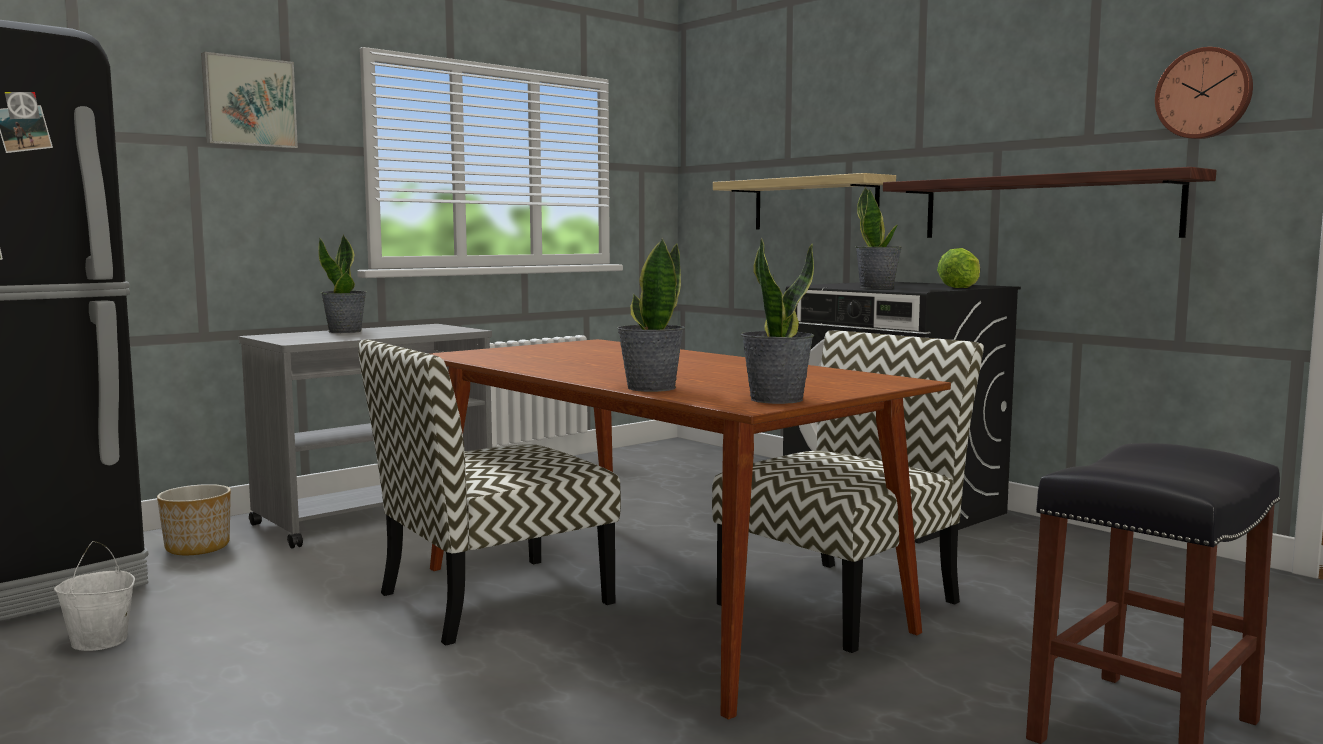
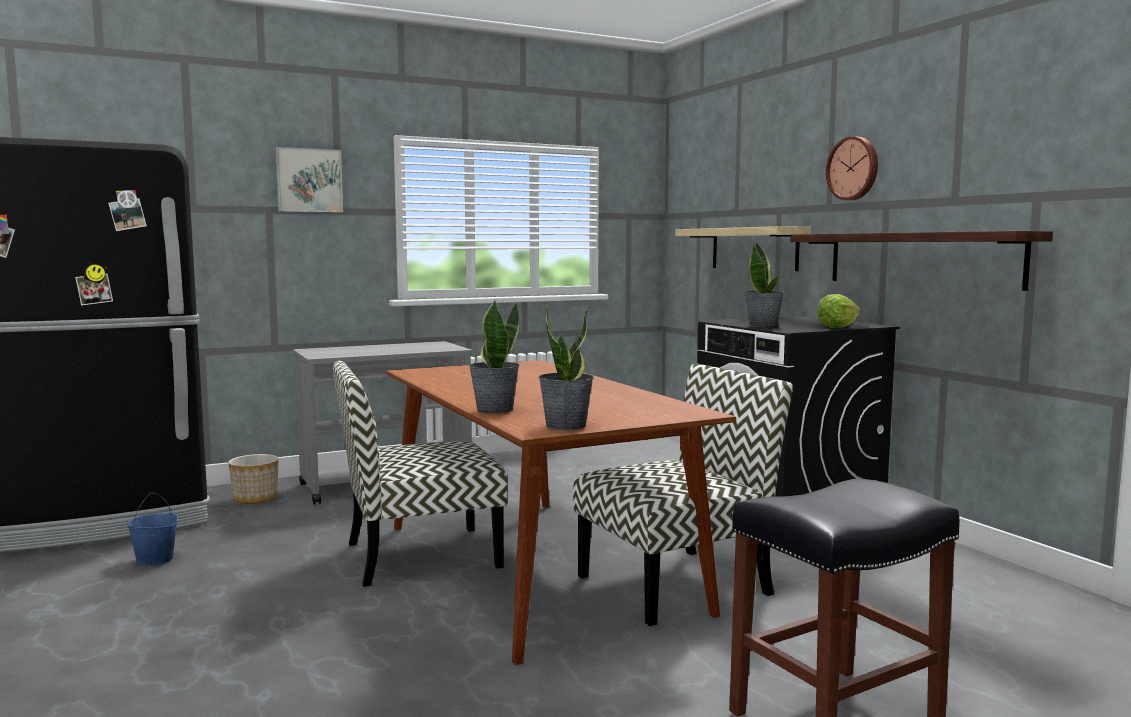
camera: 15 degrees right, 0 degrees up
white bucket [54,541,135,651] -> blue bucket [126,492,178,566]
potted plant [318,234,366,333] -> none
wall clock [1155,47,1253,139] -> wall clock moved to [826,136,878,201]

